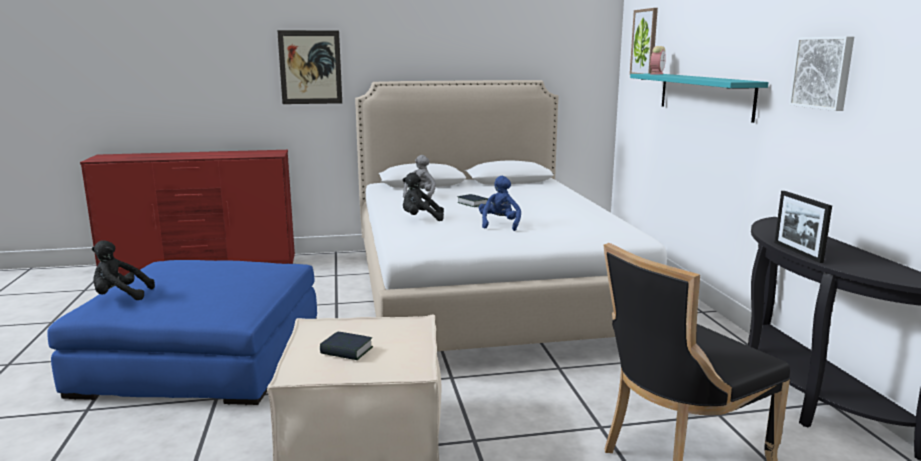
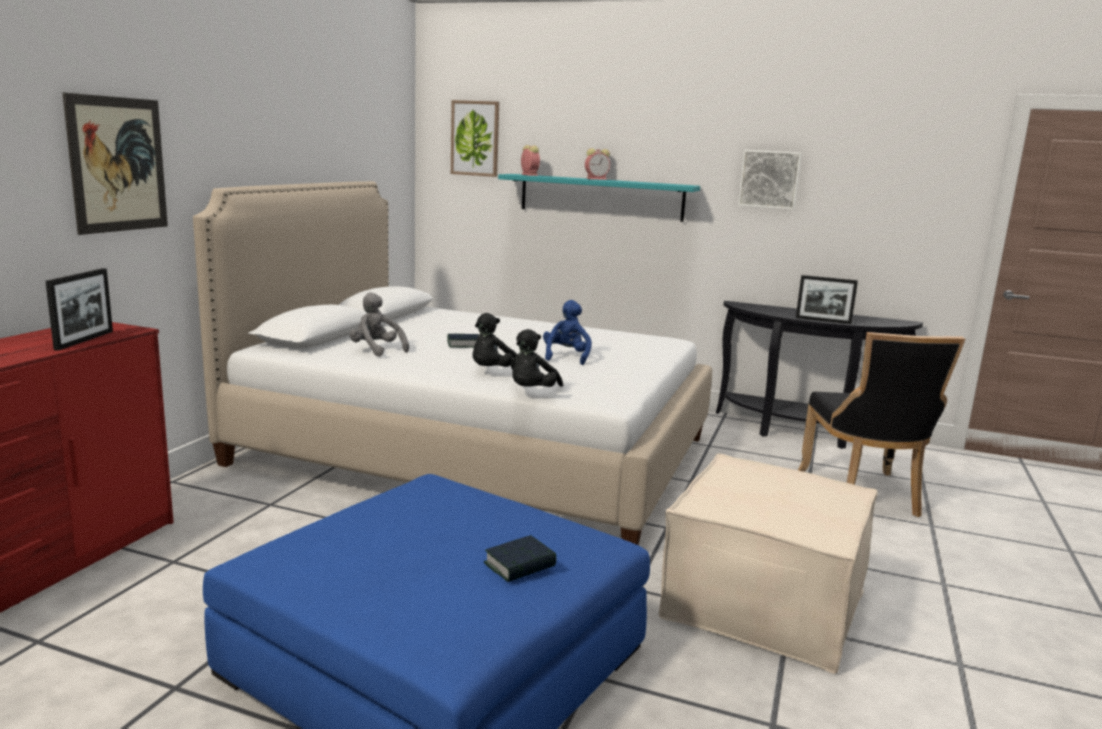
camera: 60 degrees left, 0 degrees up
black plush toy [92,240,155,300] -> black plush toy moved to [510,329,563,387]
book [320,331,373,360] -> book moved to [484,535,556,582]
blue plush toy [479,176,521,231] -> blue plush toy turned 60 degrees clockwise [543,300,592,365]
none -> picture frame [45,268,113,351]
none -> alarm clock [585,148,610,180]

